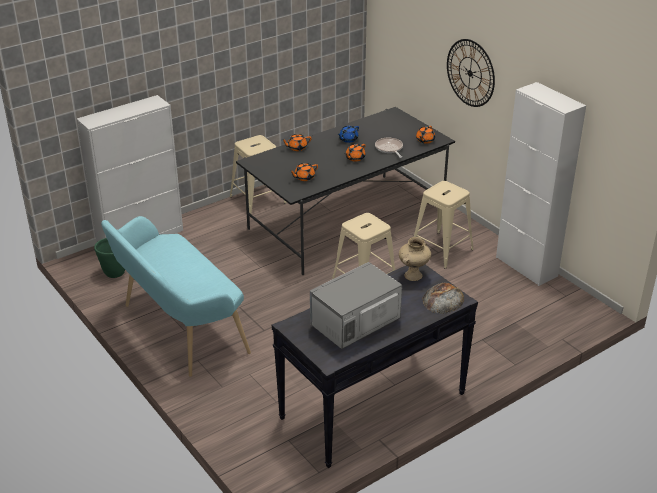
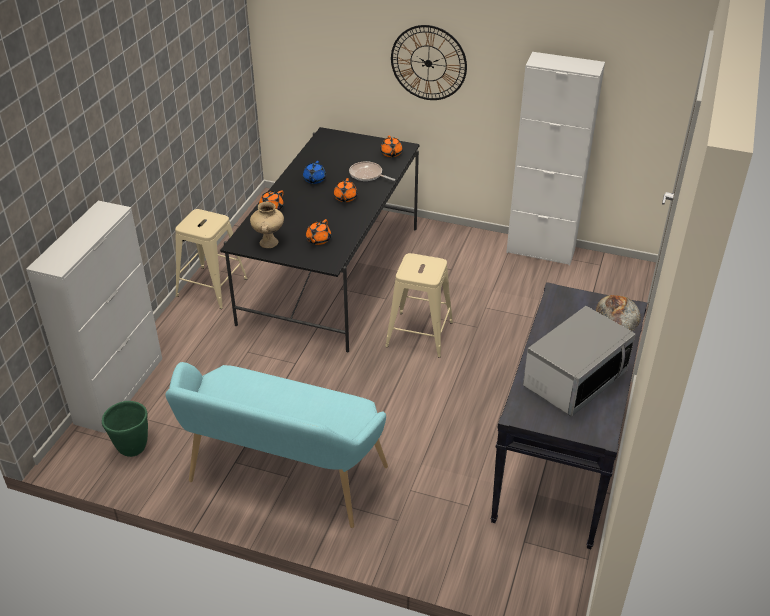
camera: 35 degrees left, 5 degrees up
microwave [310,262,402,349] -> microwave turned 150 degrees counterclockwise [523,306,635,417]
beige vase [399,237,431,281] -> beige vase moved to [250,202,284,248]
beige stool [414,181,474,269] -> none

